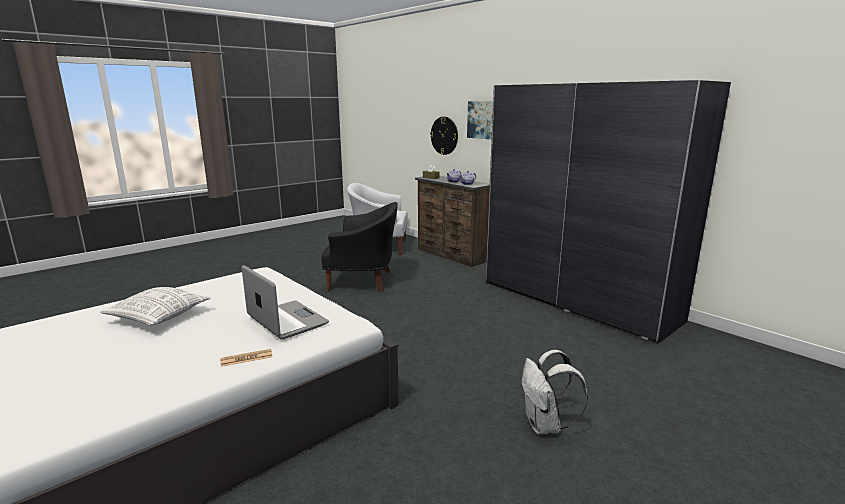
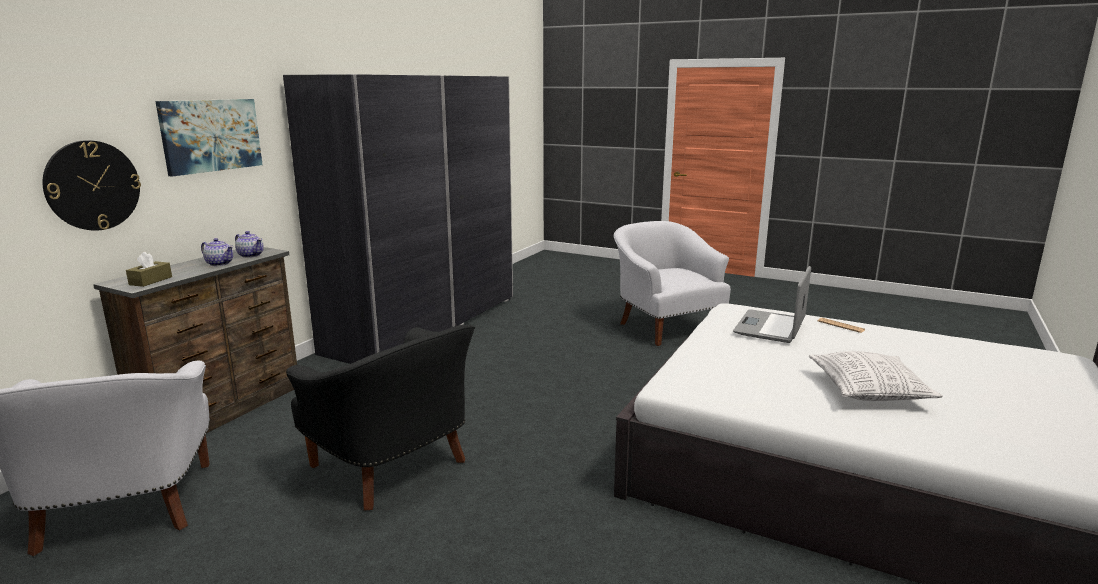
camera: 110 degrees left, 0 degrees up
black armchair [322,202,398,292] -> black armchair turned 150 degrees clockwise [286,325,475,511]
white backpack [522,350,588,434] -> white armchair [614,221,731,346]

